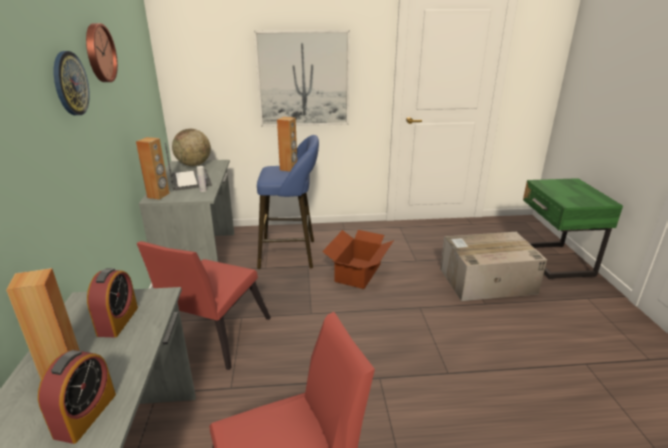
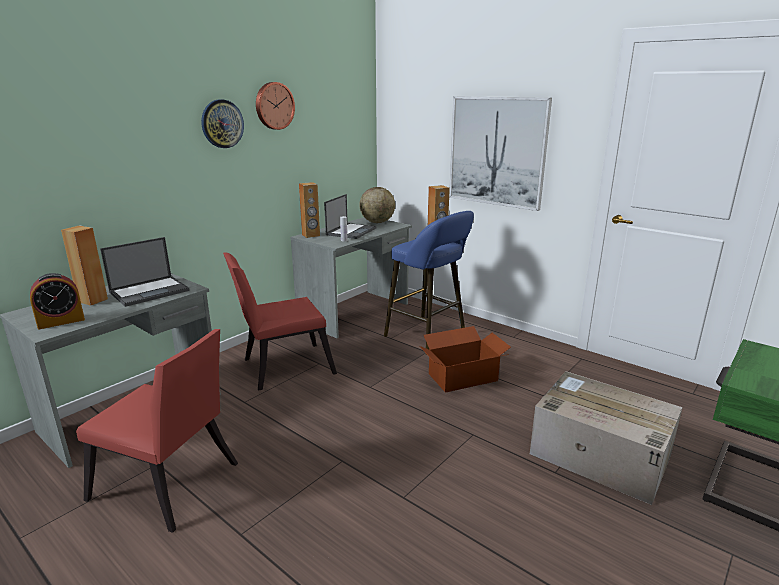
camera: 45 degrees right, 5 degrees down
alarm clock [87,268,138,337] -> laptop [100,237,190,307]

